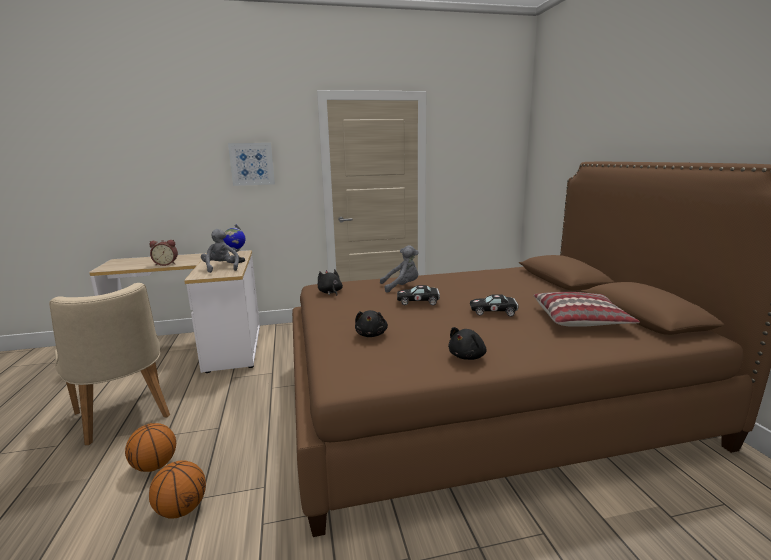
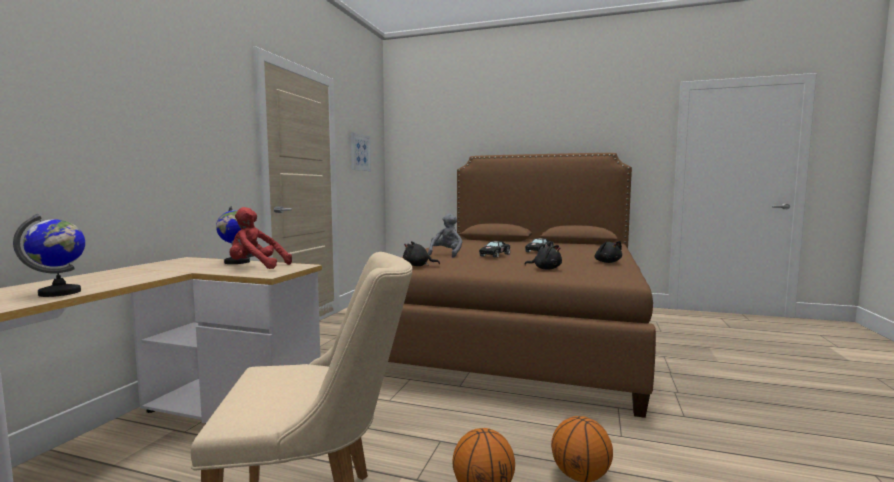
camera: 60 degrees left, 10 degrees down
alarm clock [149,240,178,266] -> none
grey plush toy [201,229,239,273] -> red plush toy [229,207,292,269]
picture [228,143,275,186] -> picture moved to [351,133,371,171]
pillow [533,292,640,326] -> none
none -> globe [13,214,85,297]

